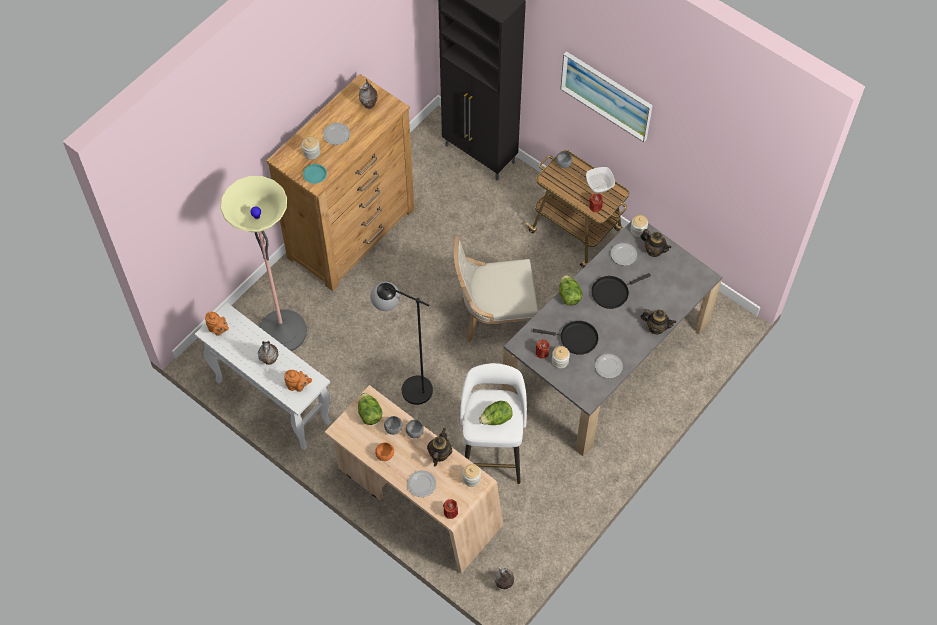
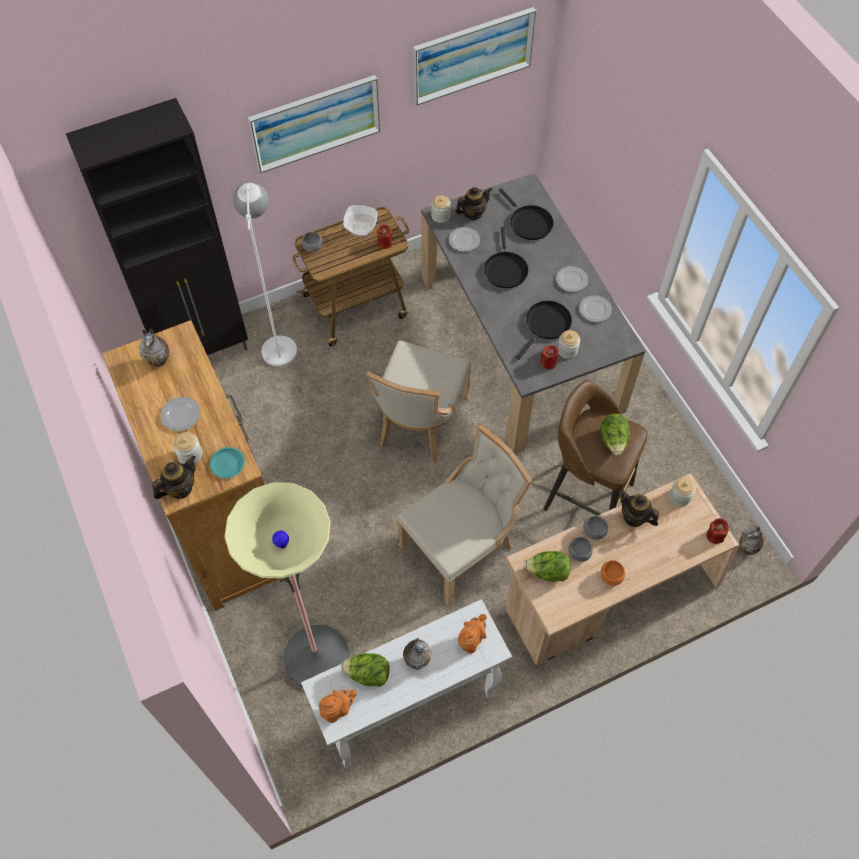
camera: 65 degrees left, 0 degrees up
black floor lamp [370,282,433,405] -> beige chair [397,425,532,606]
plate [408,470,436,497] -> plate moved to [556,266,588,292]
white stool [460,363,527,484] -> brown stool [543,381,648,516]
lettuce [559,275,582,306] -> lettuce moved to [341,653,390,687]
teapot [640,309,676,334] -> teapot moved to [152,455,196,499]
none -> white floor lamp [233,182,297,367]
none -> picture [413,7,536,105]
none -> black frying pan [499,188,554,240]

